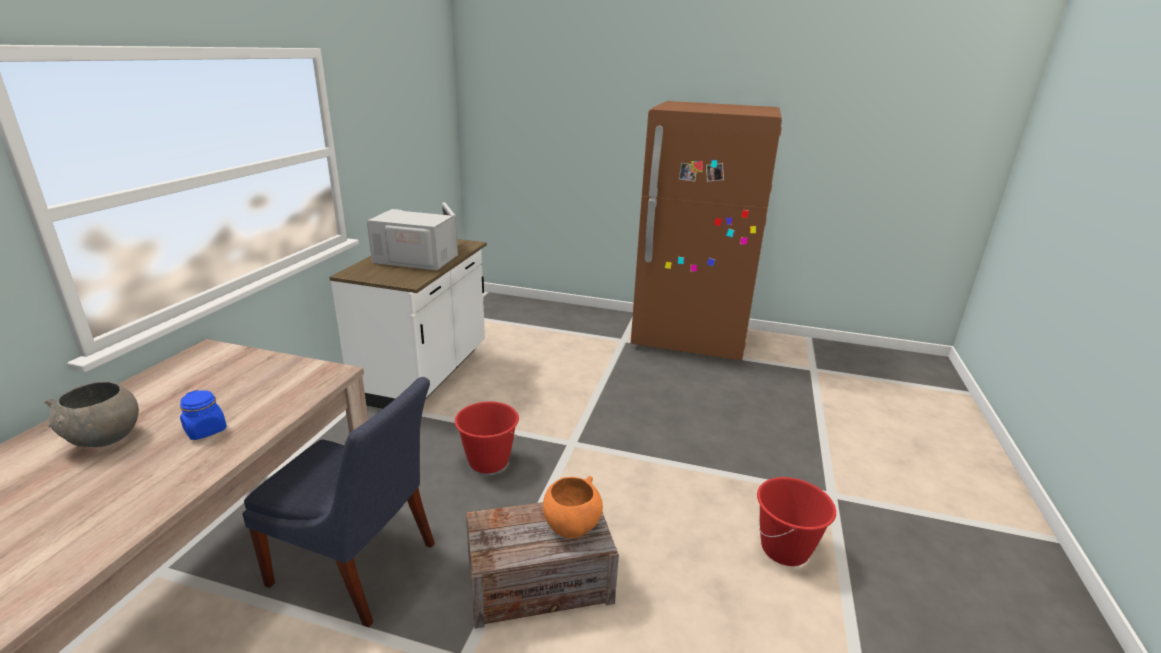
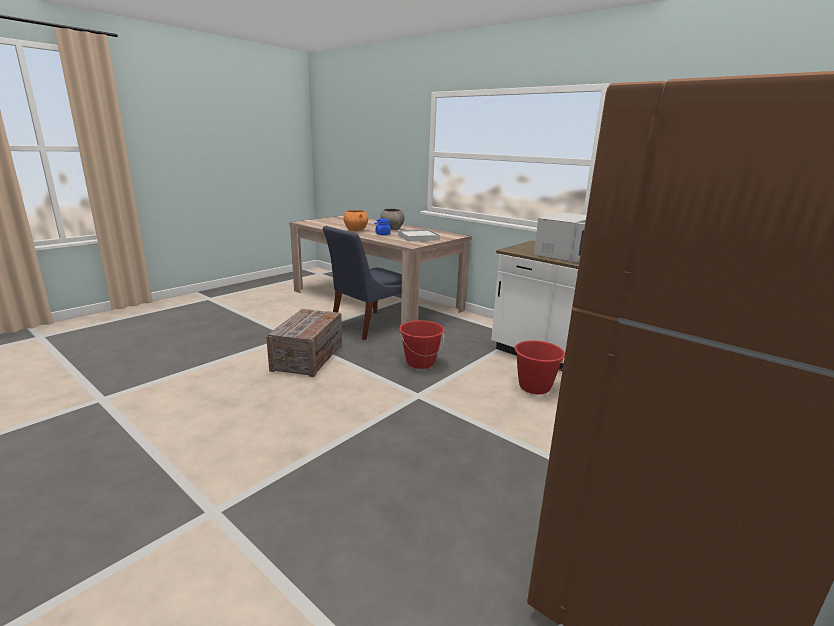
camera: 115 degrees right, 5 degrees down
orange bowl [543,476,603,538] -> orange bowl moved to [344,210,368,231]
red bucket [757,477,836,566] -> red bucket moved to [514,340,565,394]
none -> white tray [398,229,440,241]

